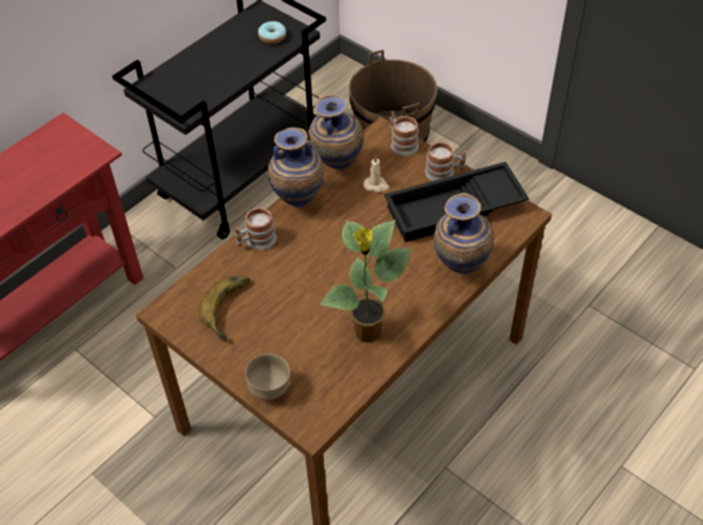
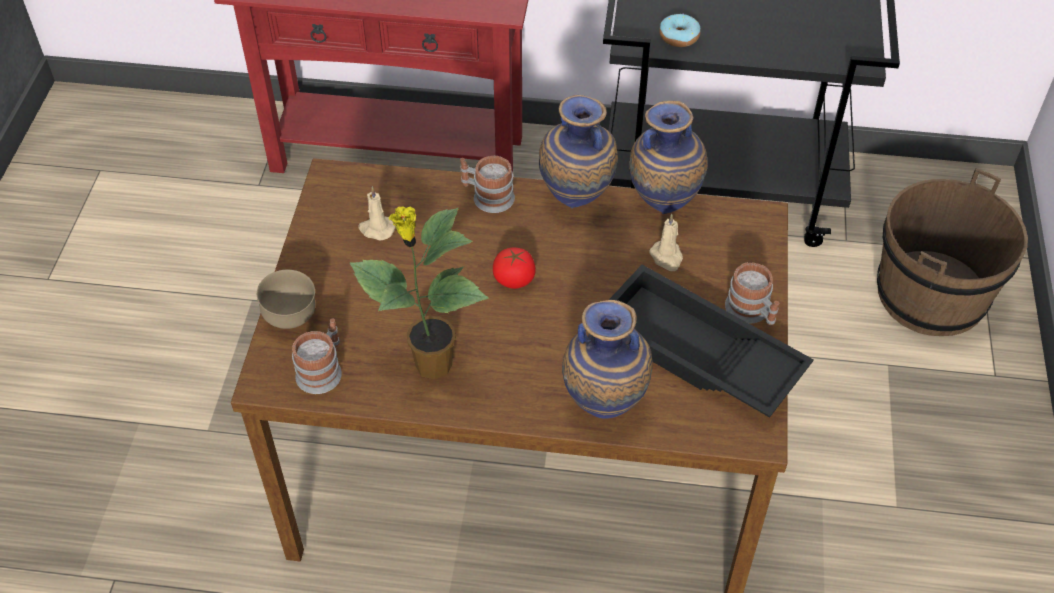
camera: 55 degrees right, 0 degrees up
banana [199,275,250,341] -> beige candle [359,187,396,241]
donut [258,21,286,44] -> donut moved to [659,14,701,47]
mug [390,111,419,156] -> mug moved to [292,318,342,394]
none -> tomato [493,248,536,289]

